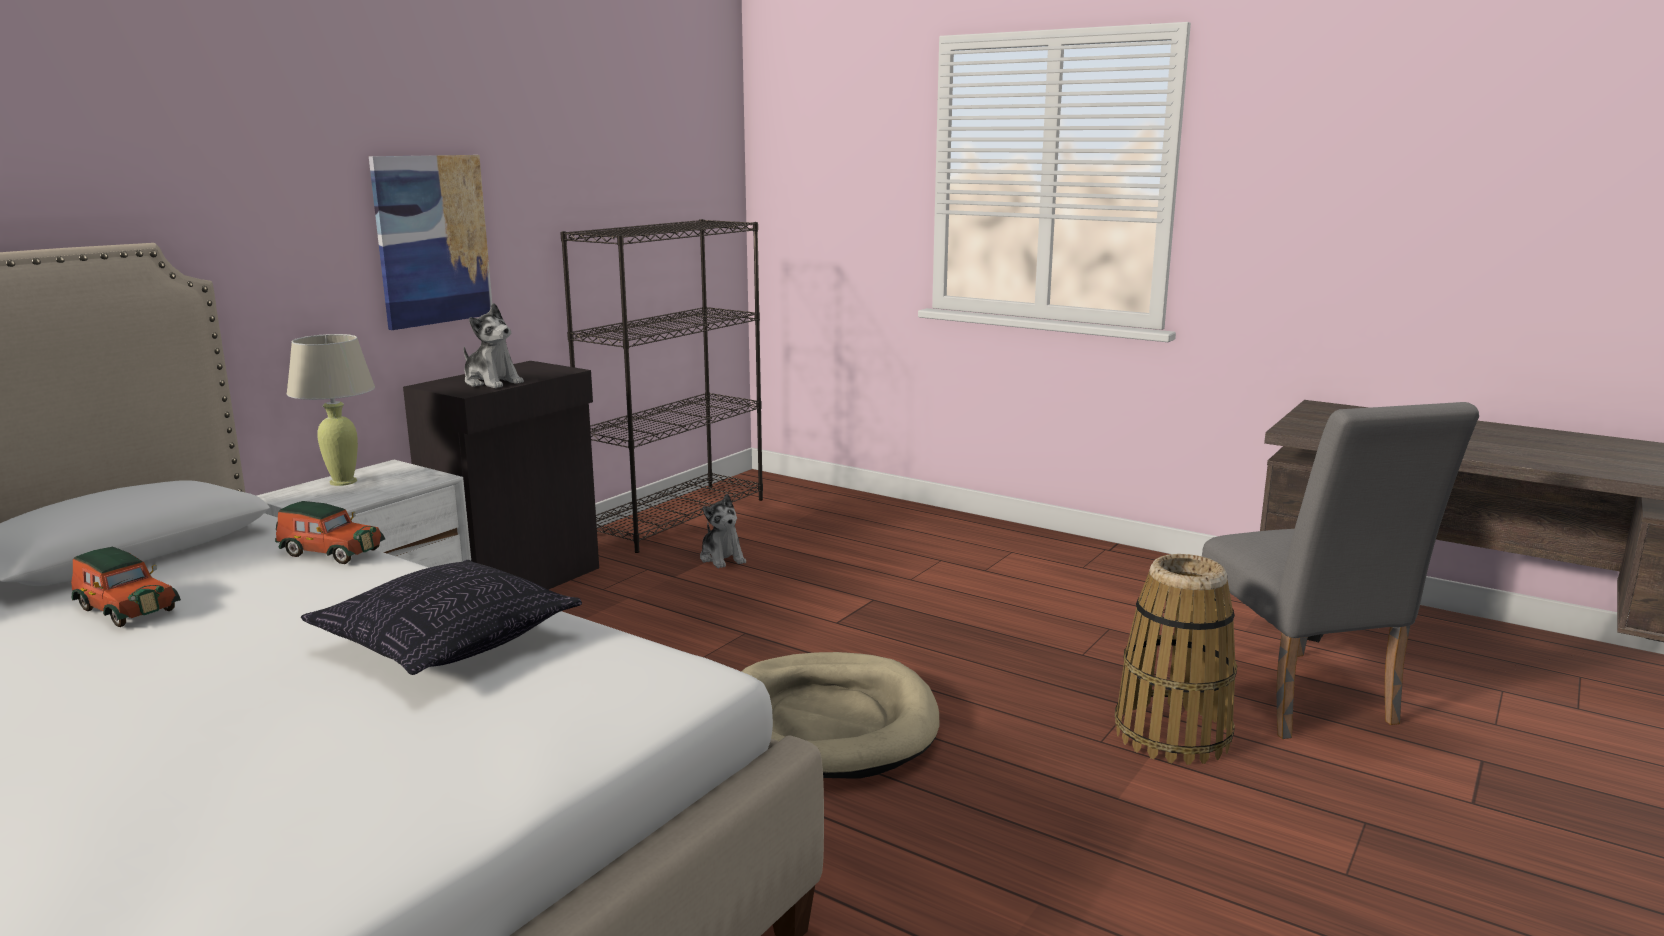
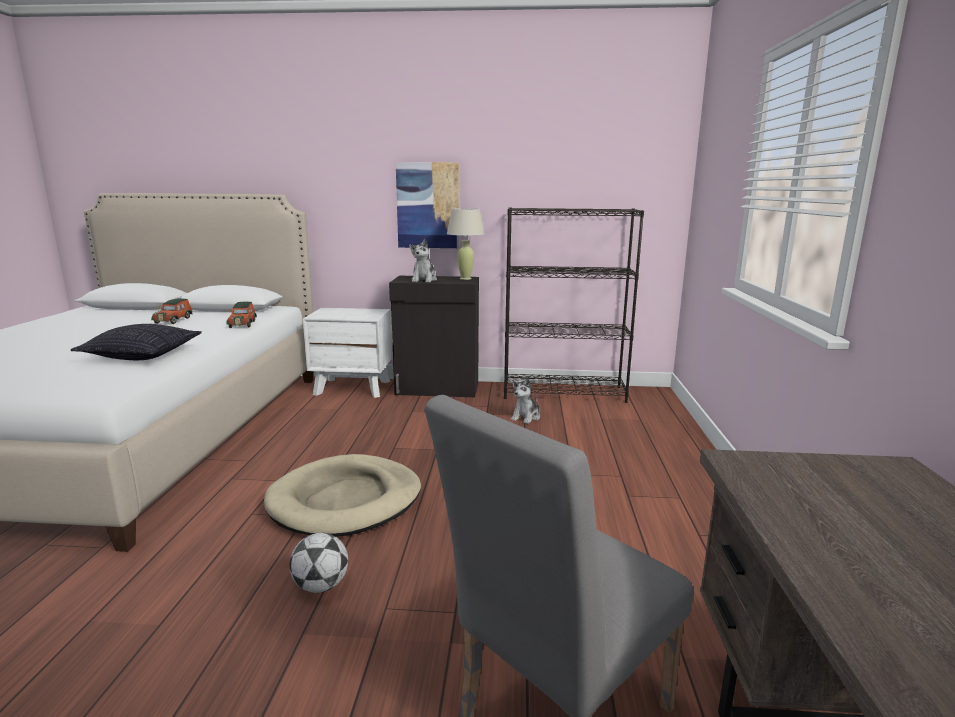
camera: 60 degrees right, 0 degrees up
beige table lamp [286,334,375,486] -> beige table lamp moved to [447,208,485,280]
basket [1115,554,1237,765] -> none
none -> football [289,533,348,593]

